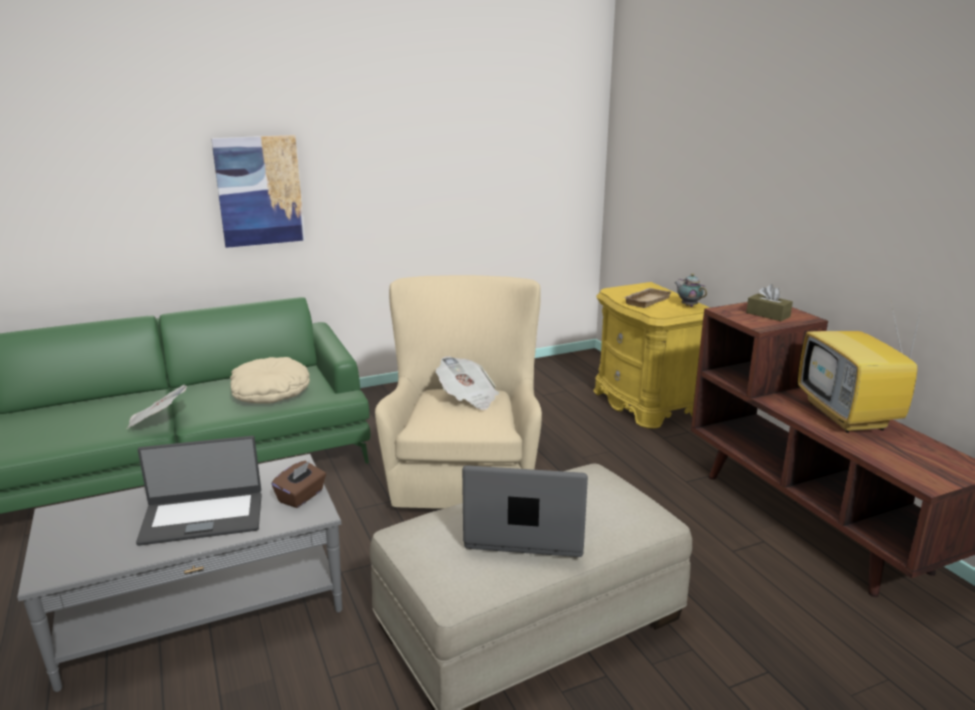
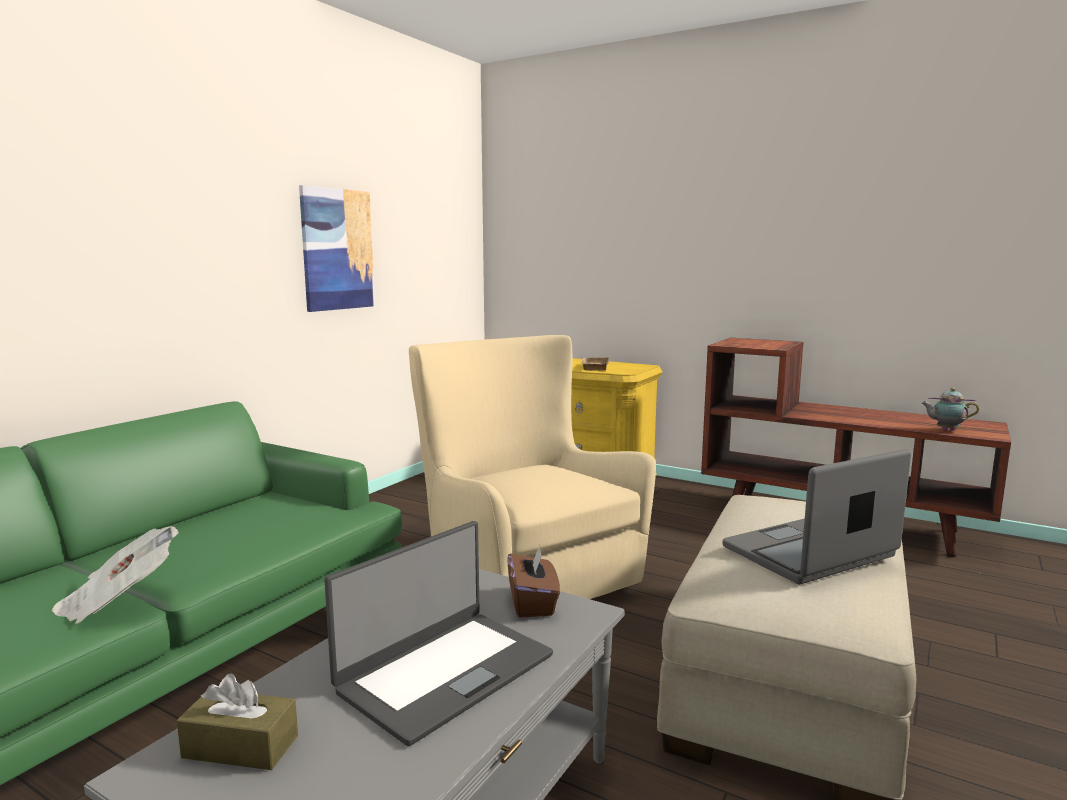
camera: 35 degrees left, 10 degrees down
picture [211,135,305,248] -> picture moved to [299,185,375,312]
beige pillow [230,357,310,404] -> none
newspaper [436,356,499,410] -> none
teapot [674,273,707,307] -> teapot moved to [921,388,979,431]
brown tissue box [746,284,793,321] -> brown tissue box moved to [177,673,298,770]
television [798,303,922,433] -> none

